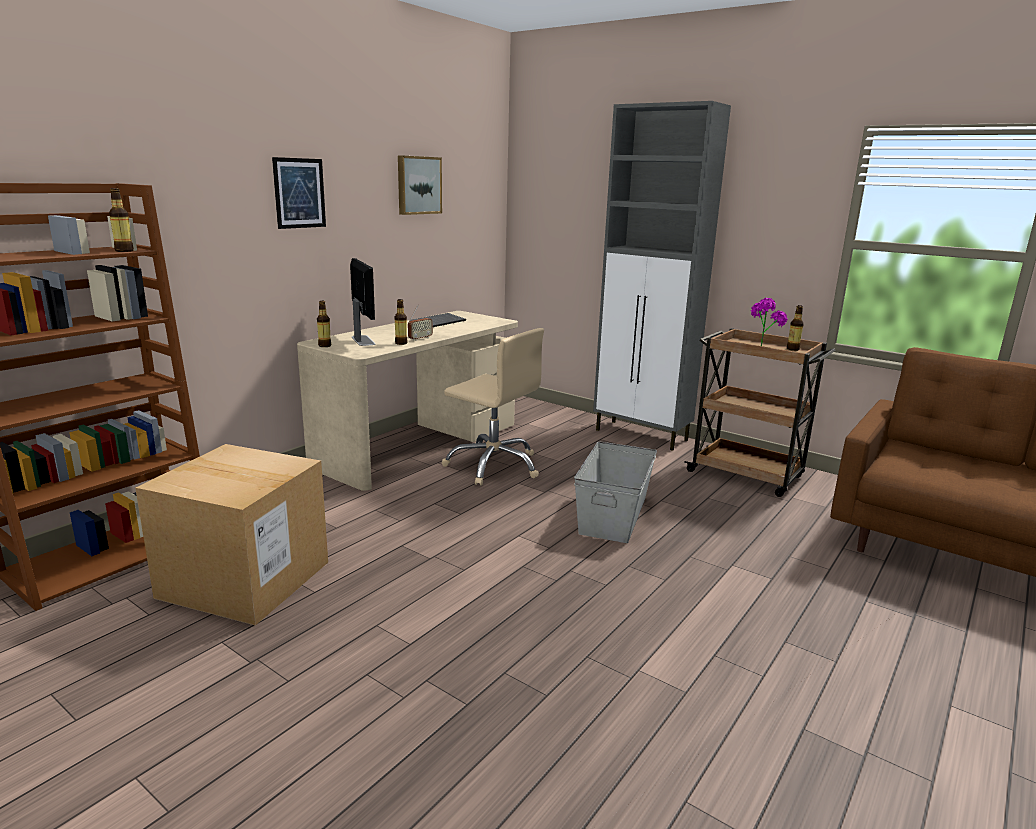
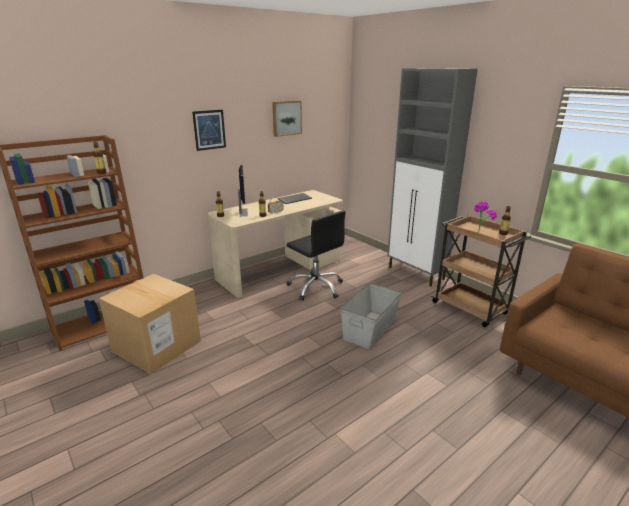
camera: 15 degrees right, 5 degrees up
beige office chair [442,328,544,486] -> black office chair [286,210,346,300]

